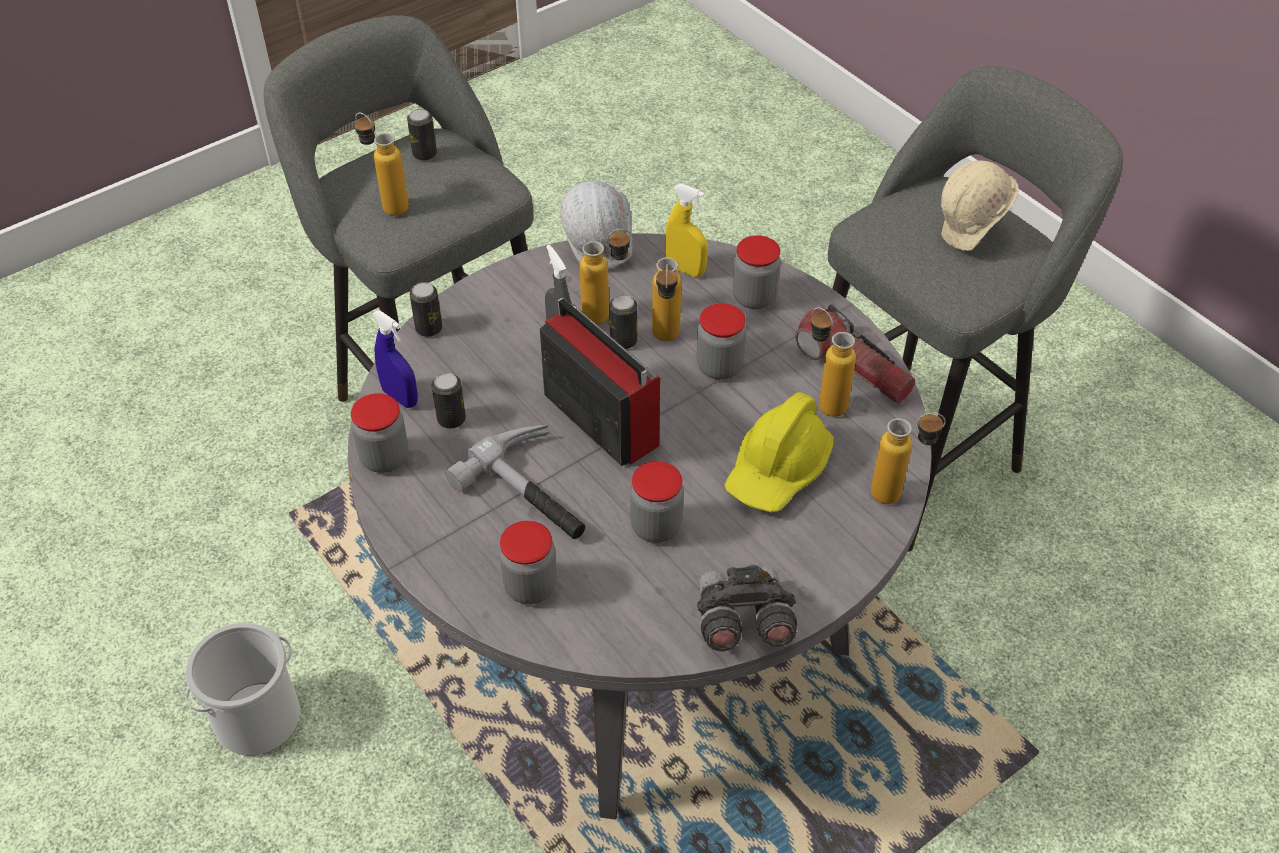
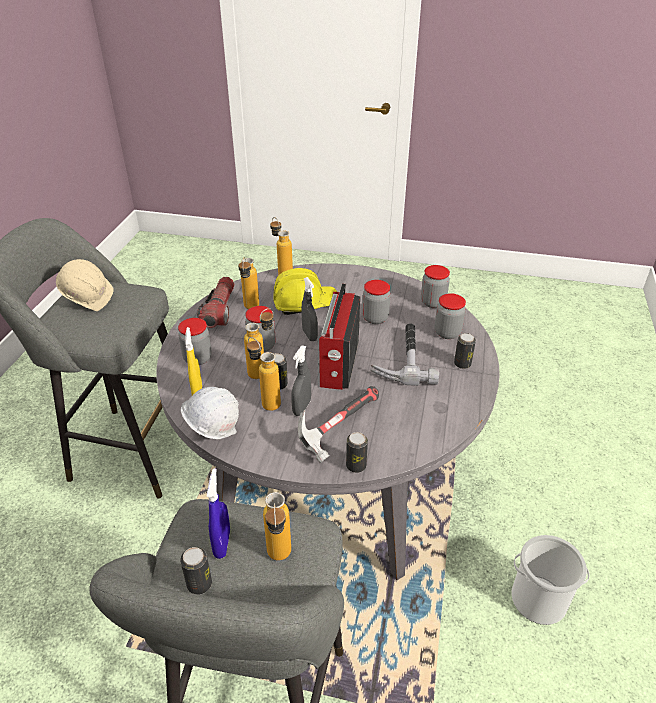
camera: 130 degrees left, 10 degrees down
jar [351,393,409,473] -> jar moved to [421,265,450,308]
blue spray bottle [372,310,418,408] -> blue spray bottle moved to [207,468,230,559]
can [432,373,466,429] -> can moved to [454,333,476,369]
grey binoculars [697,565,797,652] -> none
none -> hammer [298,386,379,463]
none -> grey spray bottle [301,277,318,341]

